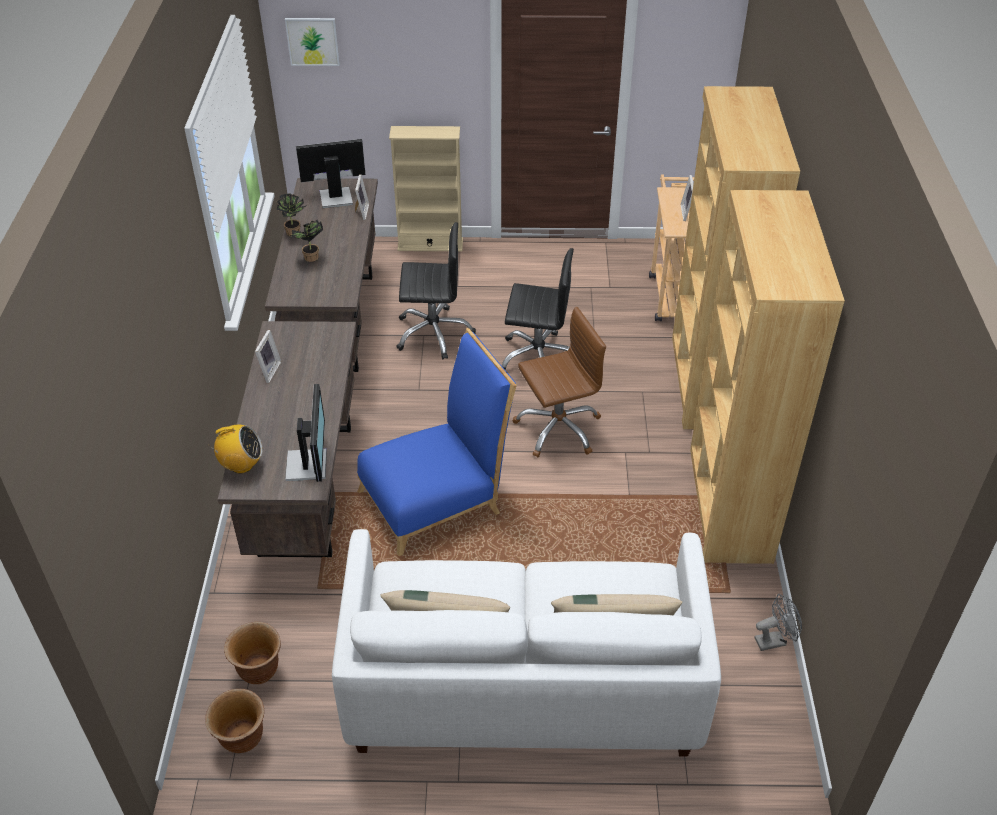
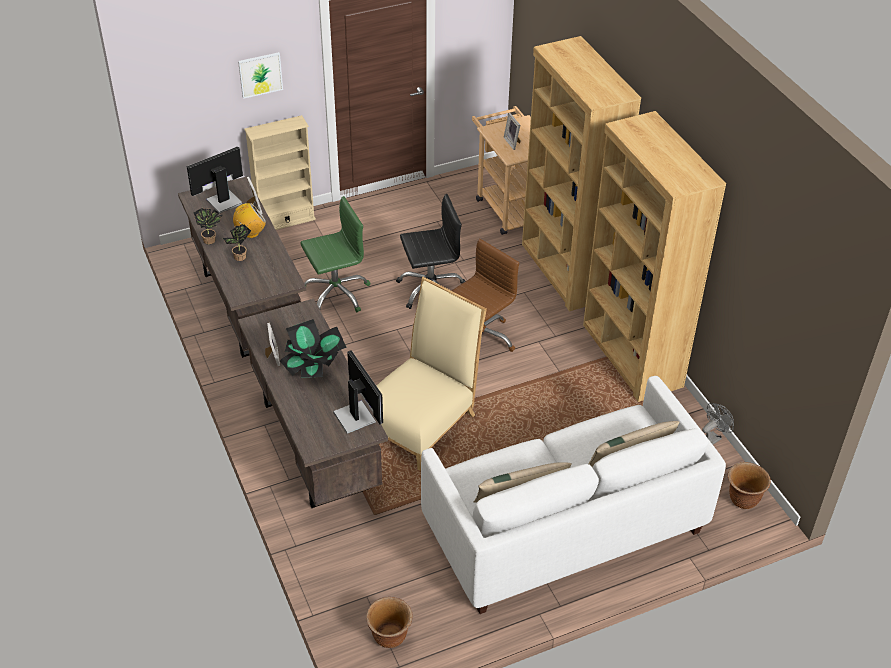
camera: 25 degrees left, 0 degrees up
radio [209,425,262,474] -> radio moved to [233,203,266,238]
brown planter [224,622,281,684] -> brown planter moved to [728,462,771,509]
picture [285,18,340,66] -> picture moved to [238,52,283,99]
blue chair [357,328,517,556] -> beige chair [376,277,487,471]
black office chair [396,222,476,360] -> green office chair [300,196,370,313]
none -> potted plant [280,319,347,378]

